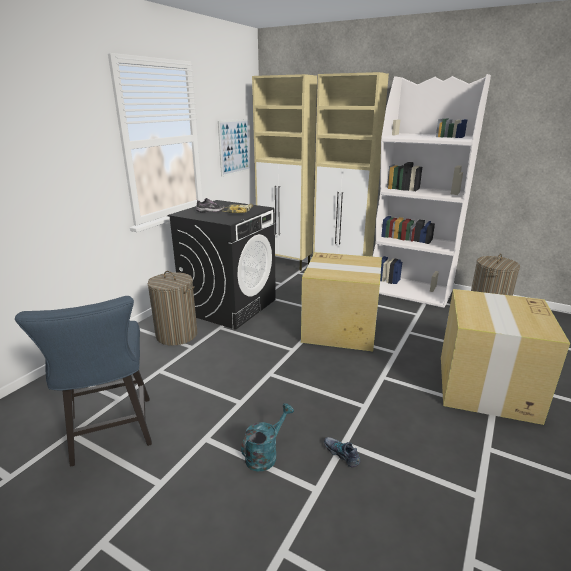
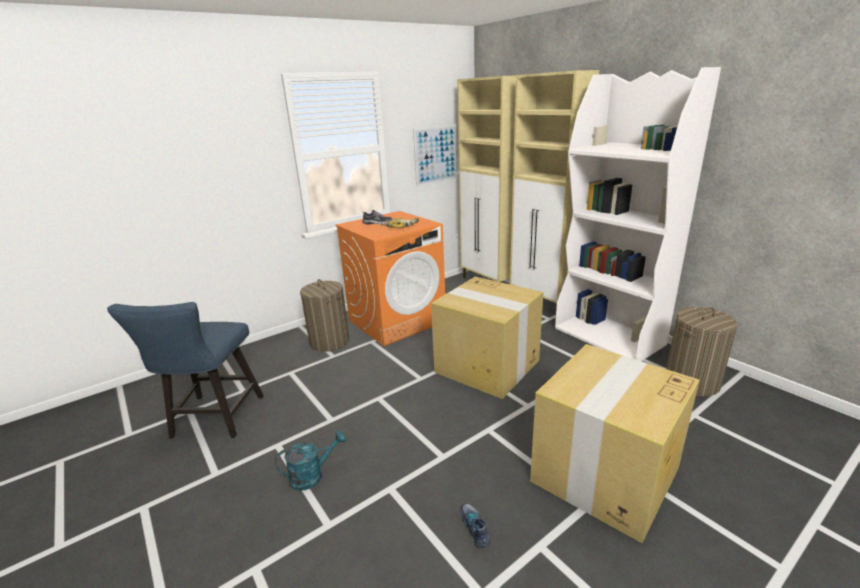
camera: 25 degrees right, 0 degrees up
black washing machine [168,200,276,330] -> orange washing machine [336,211,445,346]
shoe [324,437,360,467] -> shoe moved to [461,504,491,548]

